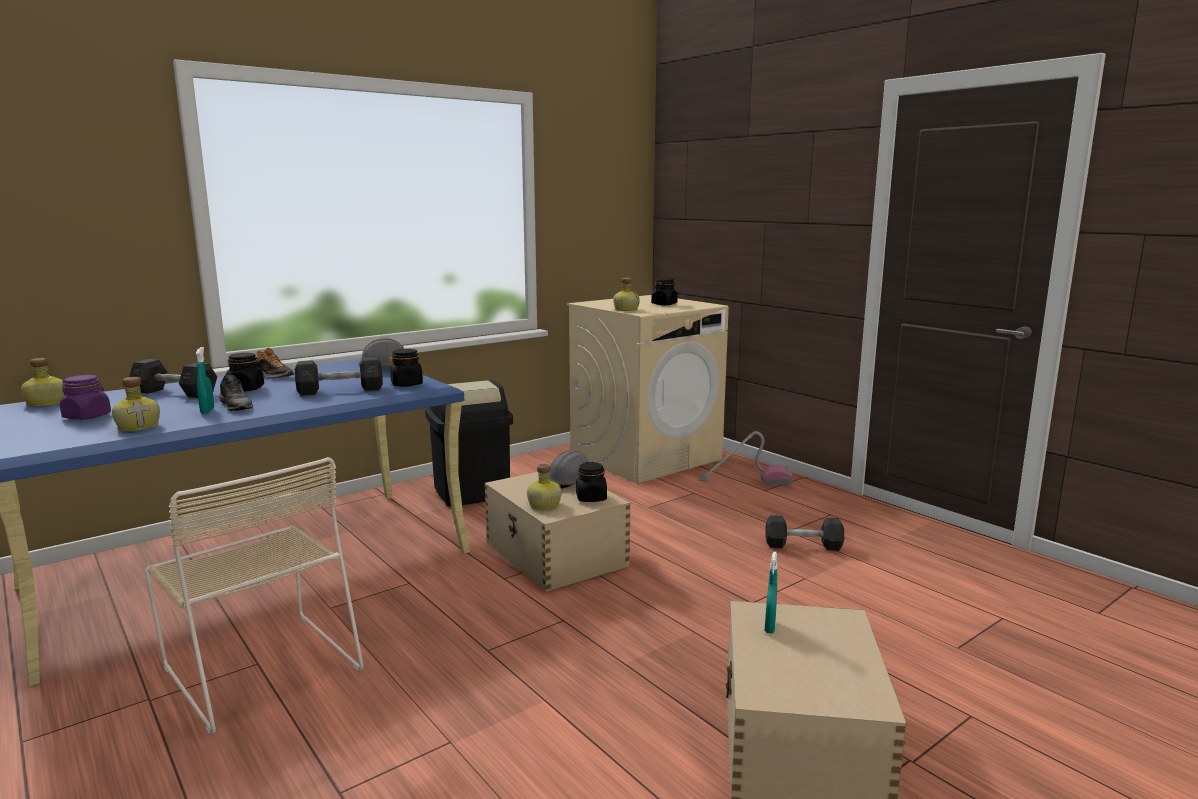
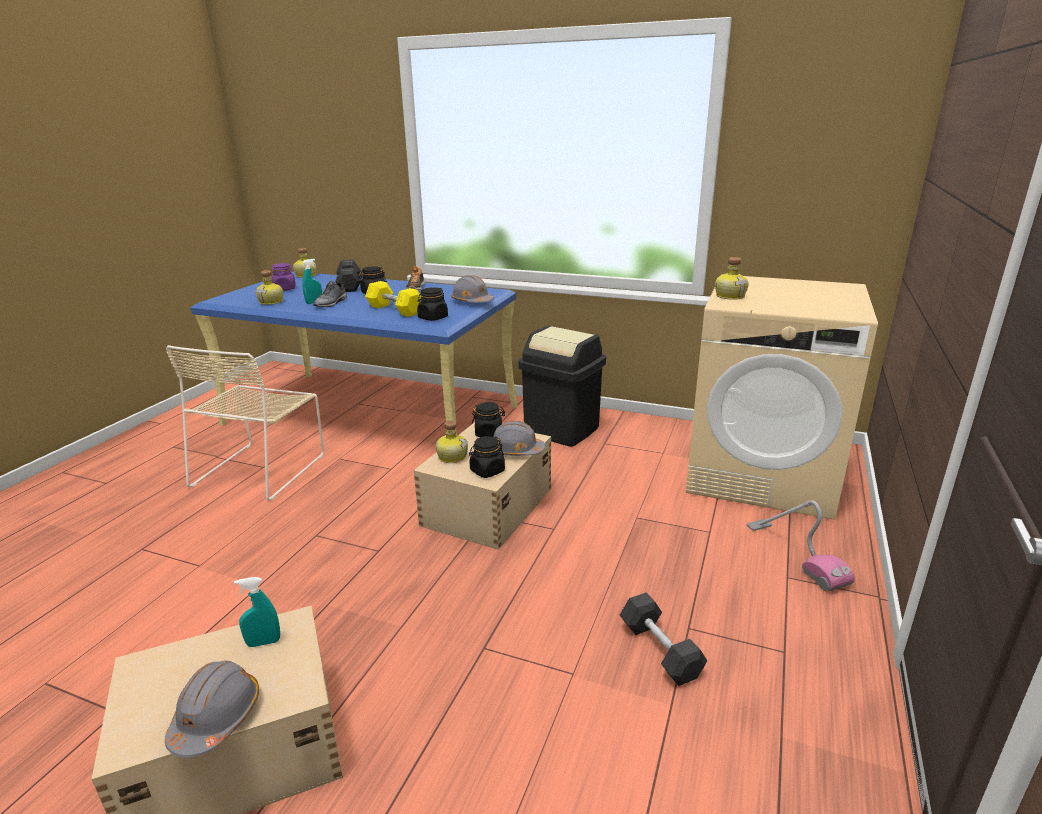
camera: 60 degrees right, 10 degrees up
grey dumbbell [295,357,383,396] -> yellow dumbbell [365,281,421,317]
black jar [651,278,678,305] -> black jar moved to [472,402,505,437]
none -> grey hard hat [165,660,259,757]

